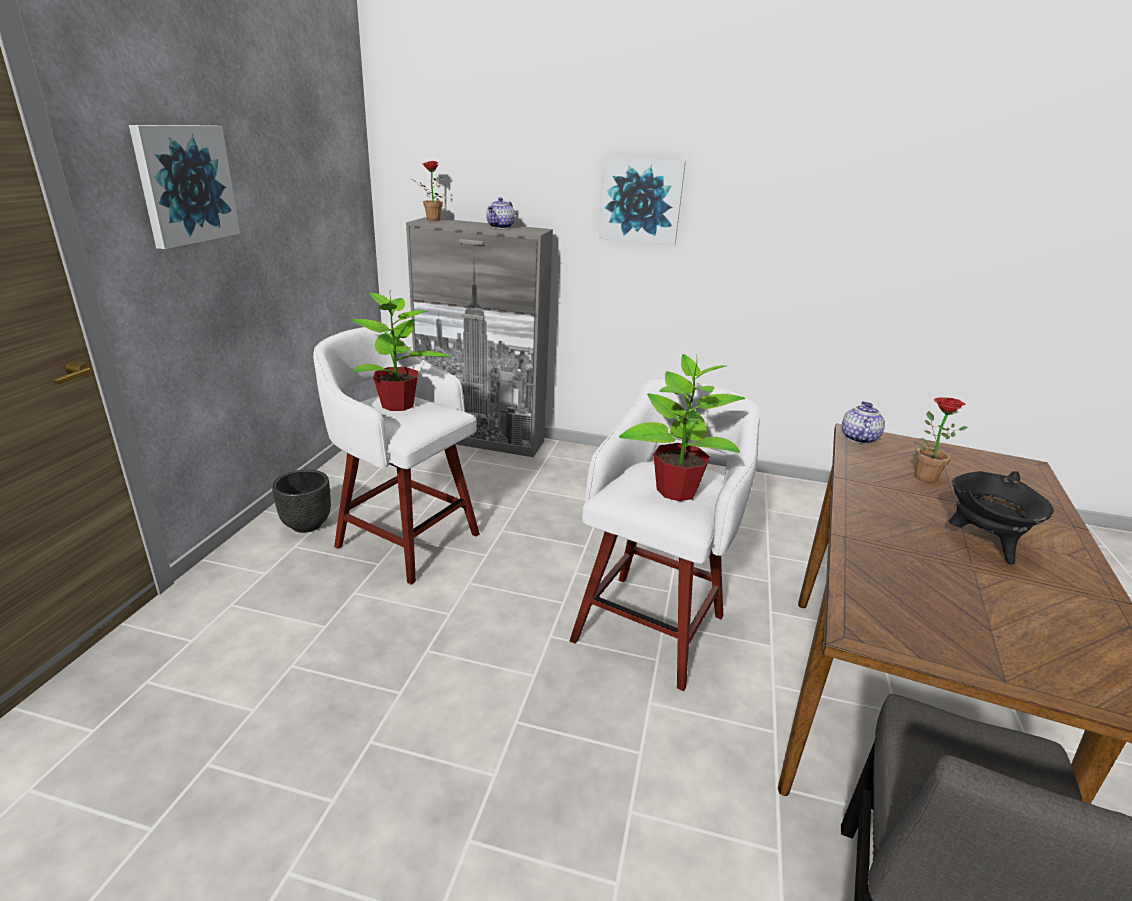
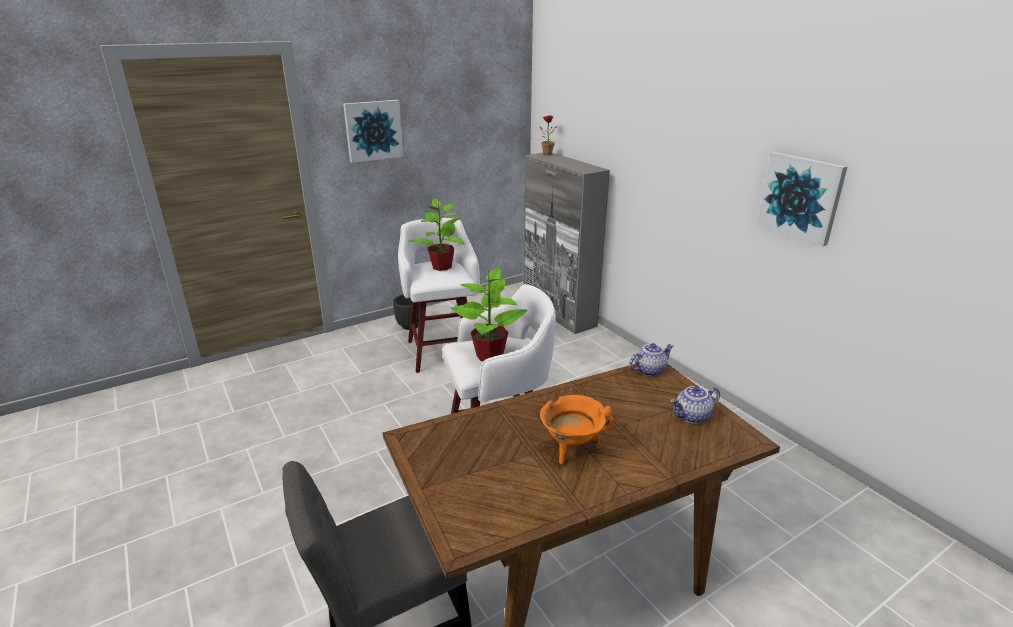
camera: 45 degrees right, 0 degrees up
teapot [486,197,515,229] -> teapot moved to [670,386,720,424]
picture [599,156,686,246] -> picture moved to [756,152,847,246]
potted plant [914,397,968,483] -> none
black cooking pot [948,471,1054,565] -> orange cooking pot [540,395,613,465]

